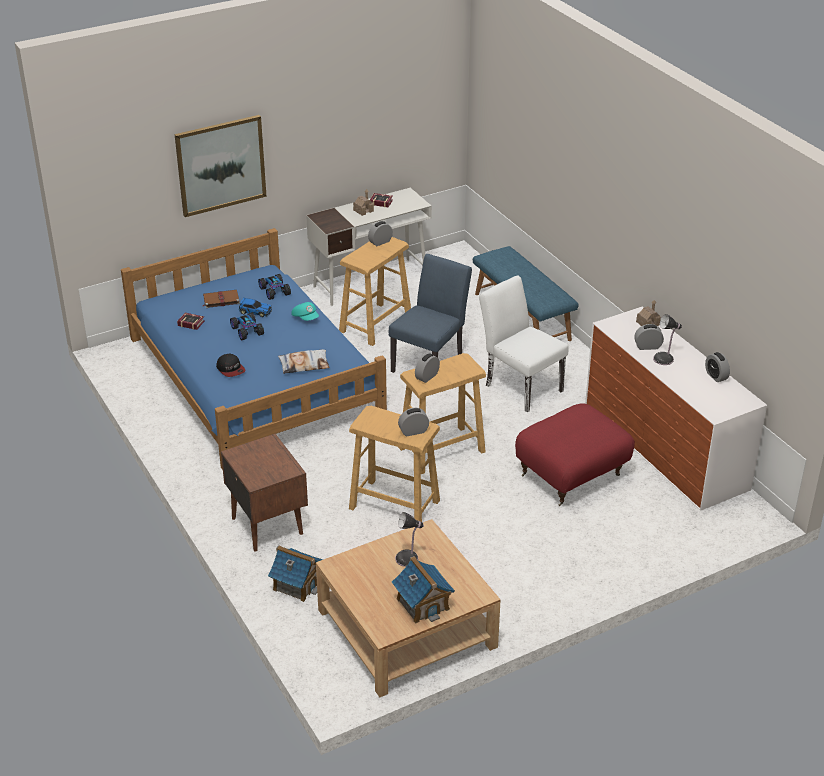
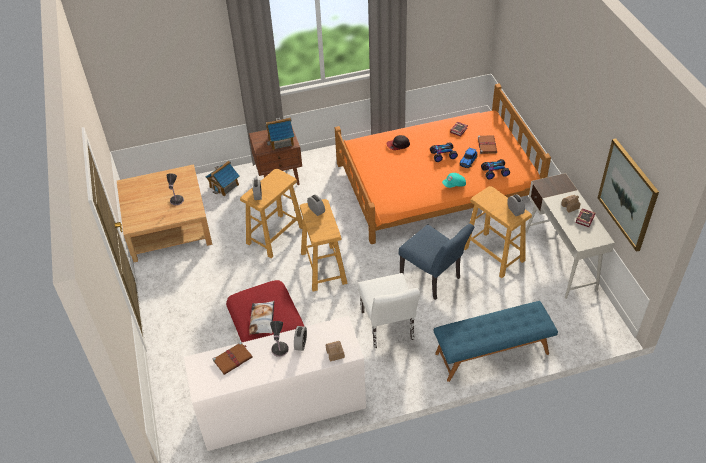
camera: 105 degrees right, 10 degrees up
blue bed [121,228,387,470] -> orange bed [335,84,551,244]
picture [174,115,267,217] -> picture moved to [598,139,659,252]
pillow [278,350,330,374] -> pillow moved to [249,301,274,335]
toy house [392,556,455,624] -> toy house moved to [266,117,294,150]
white chair [479,275,569,412] -> white chair turned 105 degrees clockwise [358,273,420,348]
alarm clock [705,352,730,382] -> none
none -> brown book [213,342,253,375]

